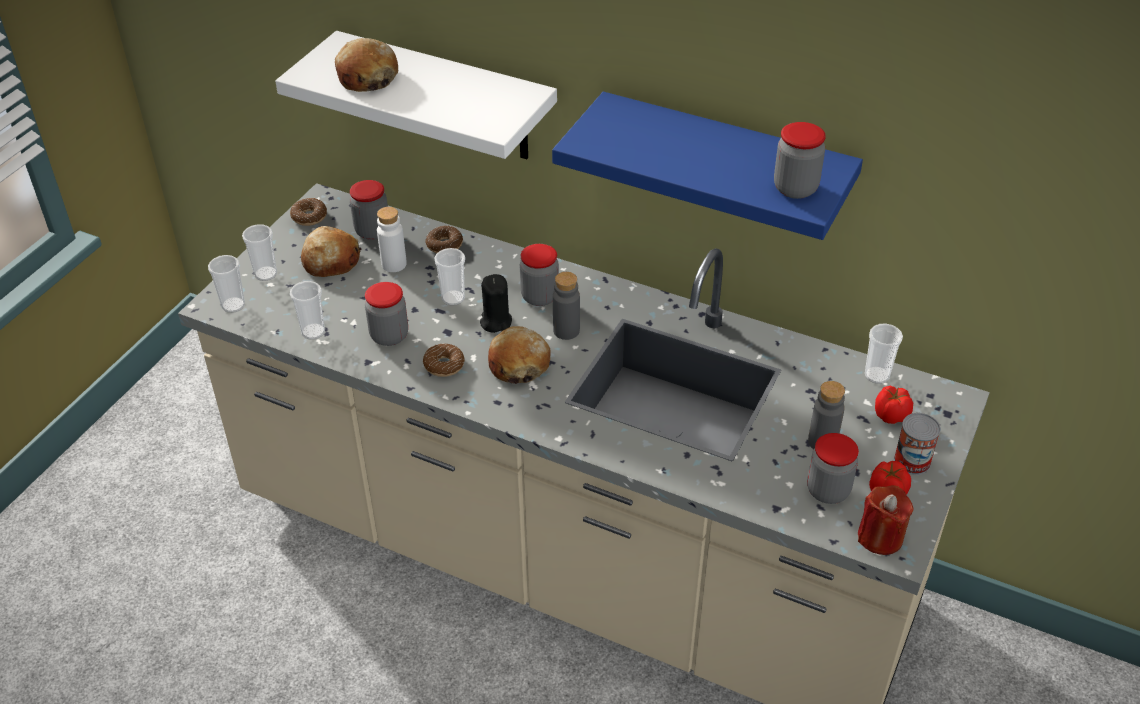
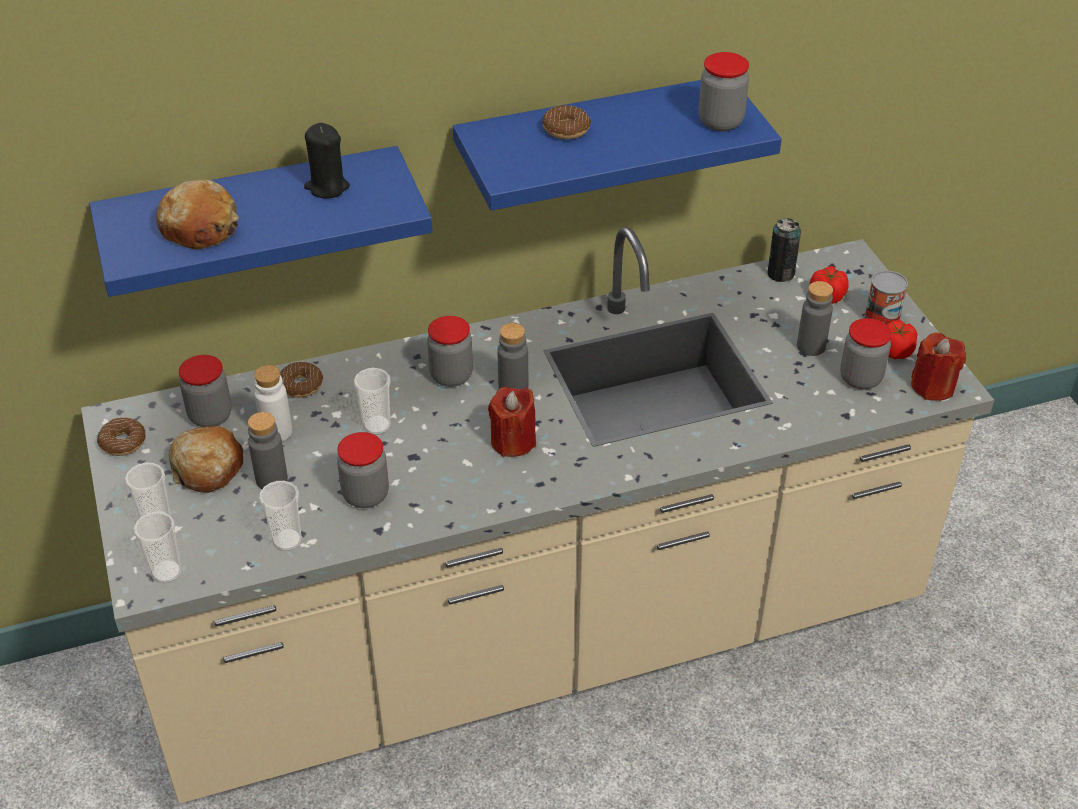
camera: 45 degrees left, 0 degrees up
white shelf [275,31,557,159] -> blue shelf [89,146,432,297]
donut [423,344,465,377] -> donut moved to [542,105,591,139]
black candle [480,274,512,333] -> black candle moved to [304,123,350,199]
bread [488,326,551,384] -> red candle [488,387,536,457]
cup [865,324,903,384] -> can [767,218,801,282]
none -> grey bottle [248,412,288,489]

